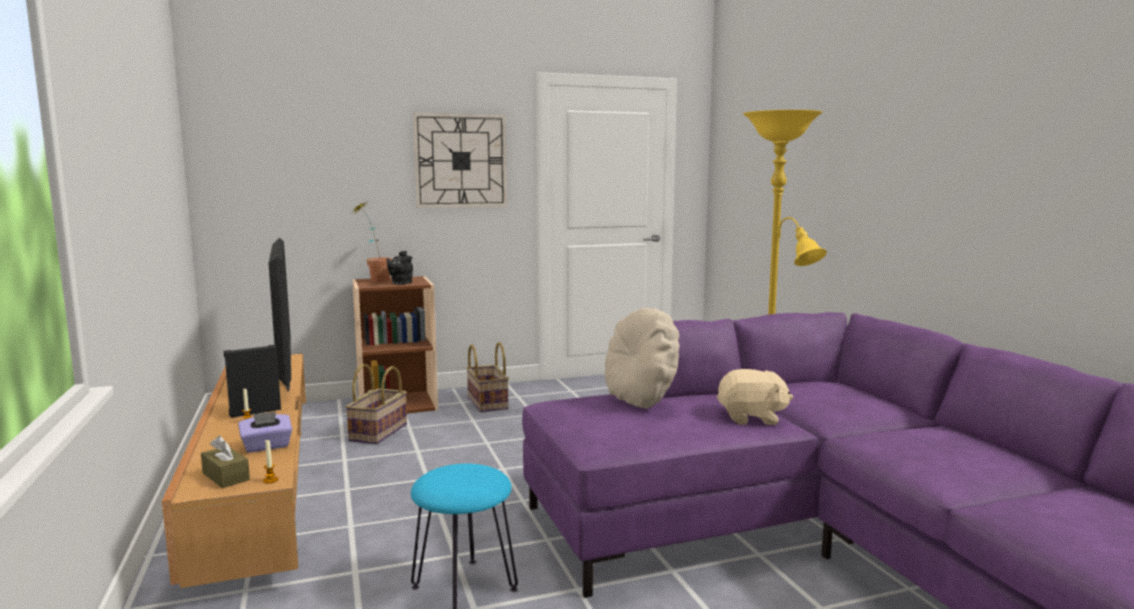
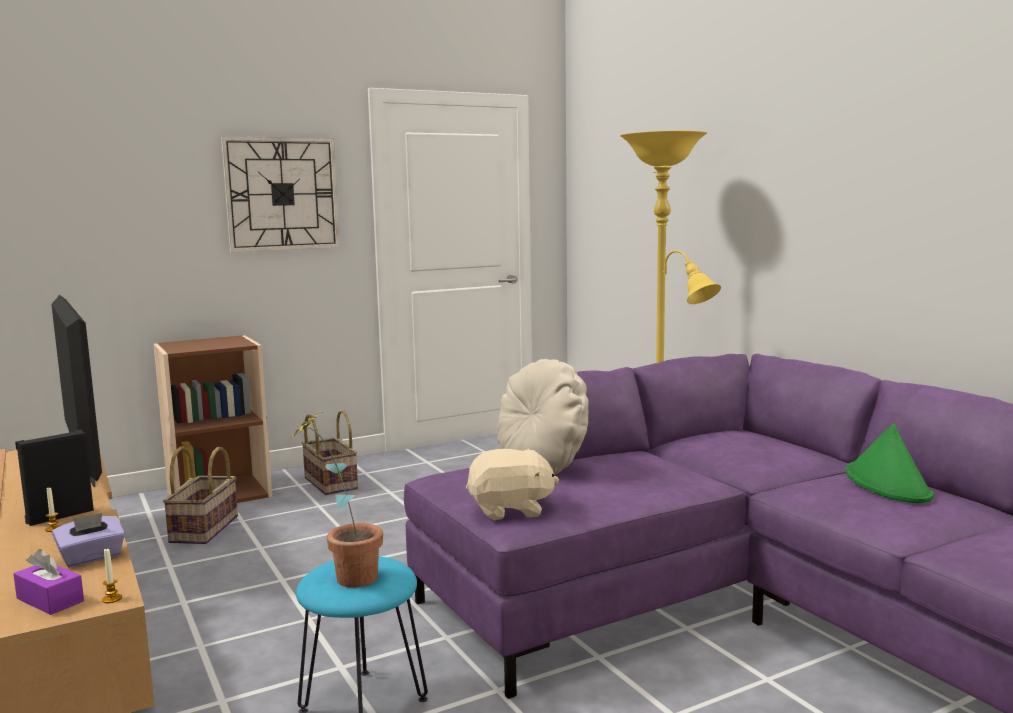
camera: 10 degrees left, 0 degrees up
brown tissue box [201,436,250,488] -> purple tissue box [14,549,84,615]
potted plant [351,202,392,282] -> potted plant moved to [288,411,383,588]
black teapot [387,251,413,285] -> none
beige plush toy [717,369,793,425] -> beige plush toy moved to [466,448,559,520]
none -> green hat [845,423,934,503]

